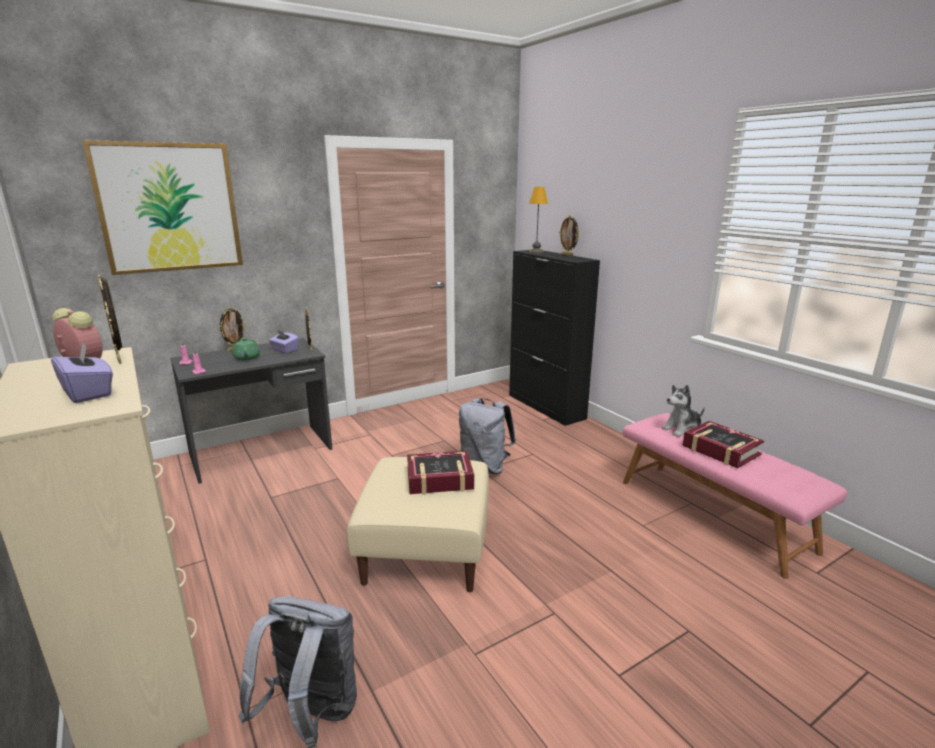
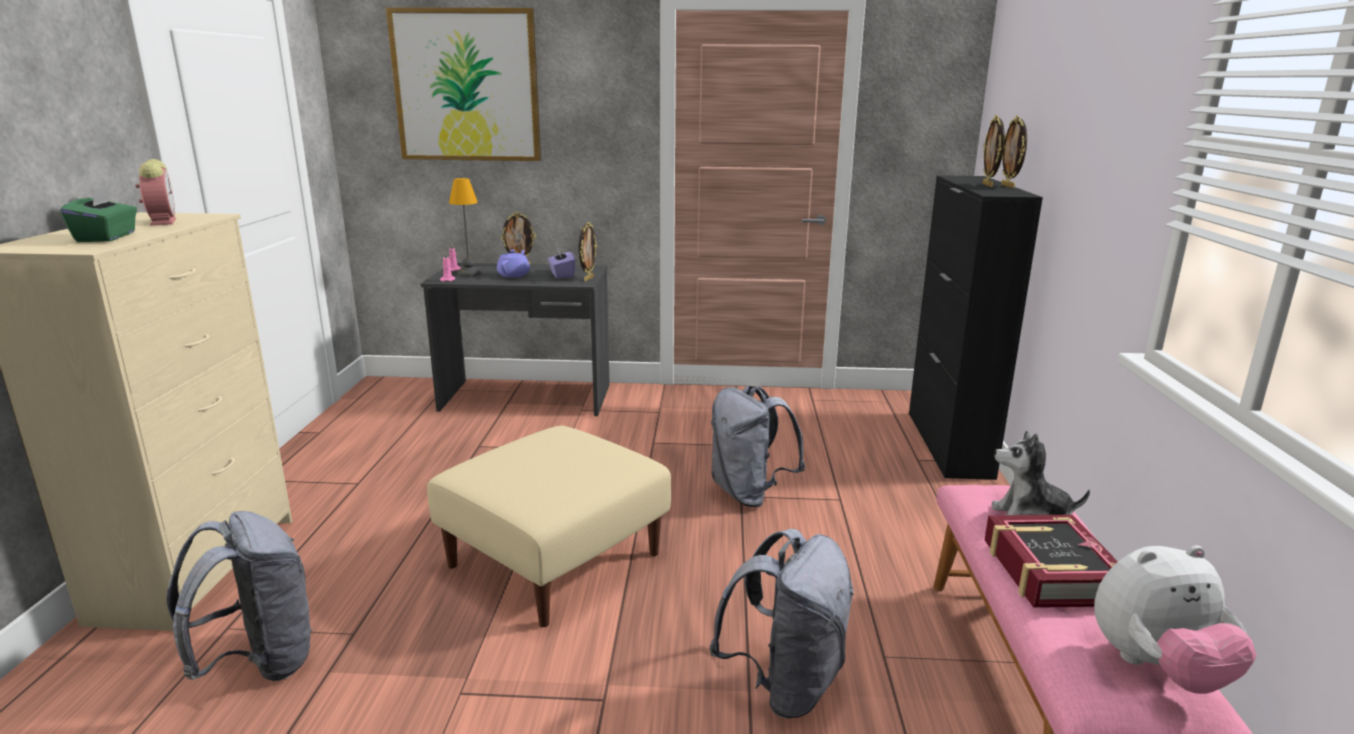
camera: 35 degrees right, 0 degrees up
purple tissue box [51,343,113,403] -> green tissue box [60,186,137,242]
picture frame [98,275,122,364] -> picture frame moved to [983,115,1004,187]
green teapot [232,337,260,360] -> purple teapot [497,250,530,277]
book [407,451,474,495] -> none
table lamp [529,187,548,254] -> table lamp moved to [449,178,481,277]
none -> grey backpack [709,529,854,719]
none -> plush toy [1094,546,1257,694]

